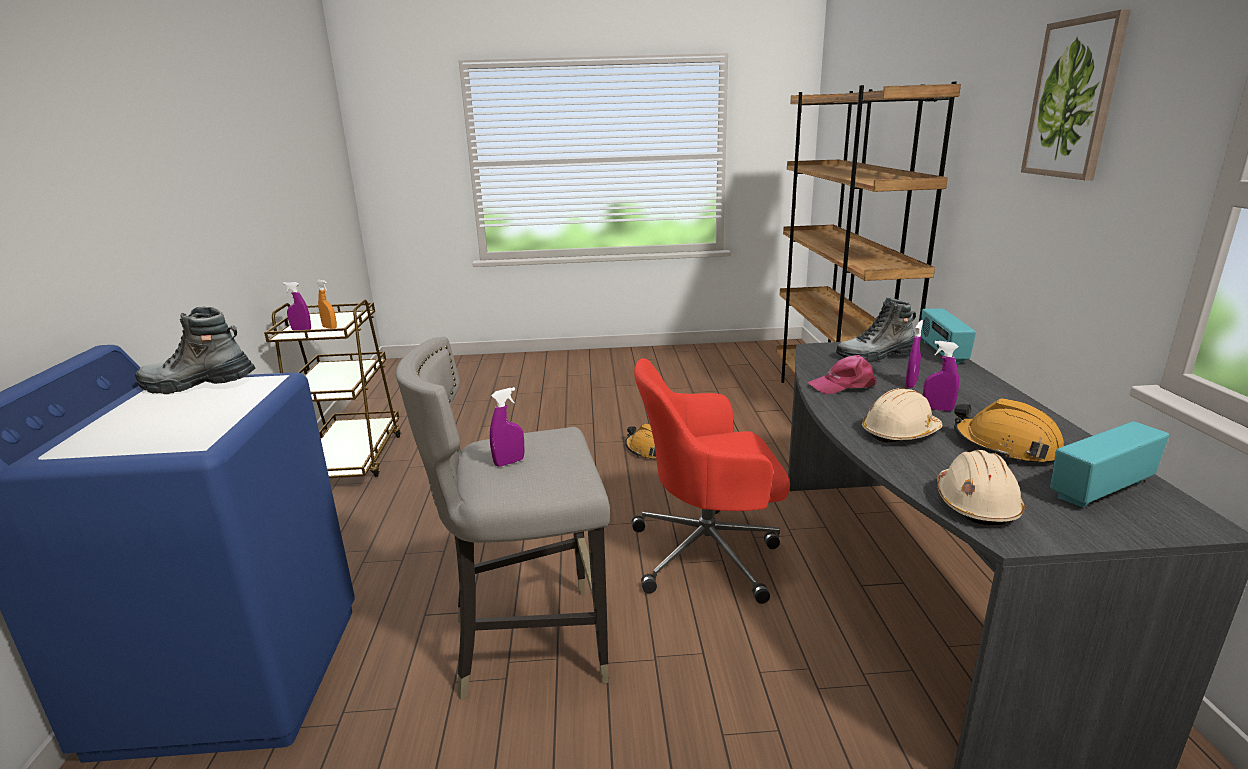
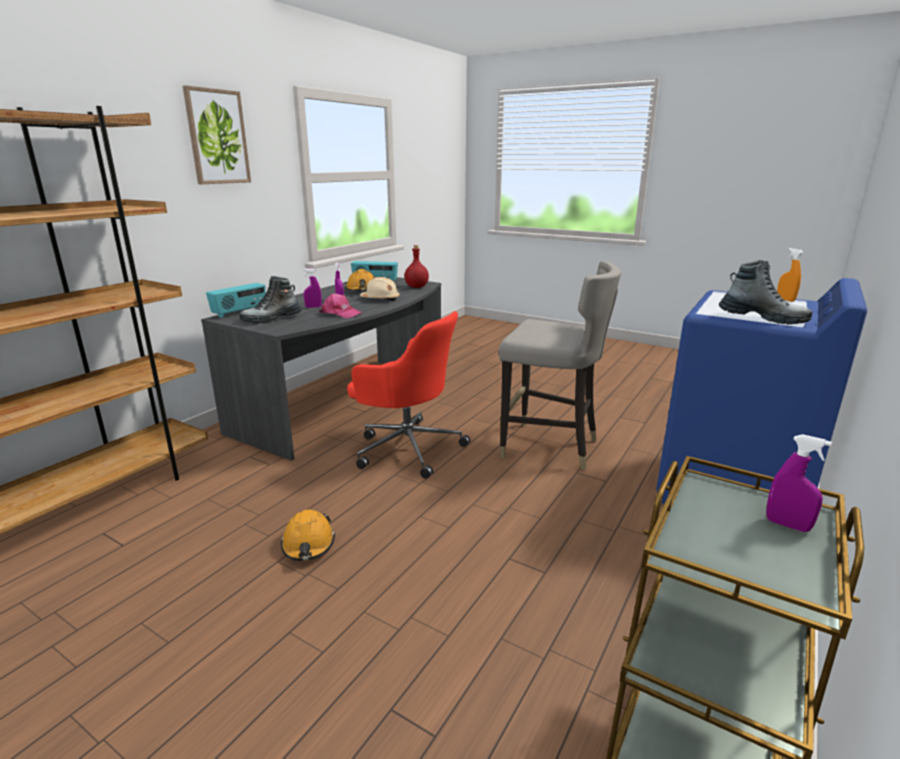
camera: 145 degrees left, 0 degrees up
orange spray bottle [316,280,337,329] -> orange spray bottle moved to [777,248,804,302]
purple spray bottle [490,387,524,467] -> none
boot [836,297,916,362] -> boot turned 120 degrees clockwise [240,276,302,324]
beige hard hat [937,450,1025,526] -> red bottle [405,245,429,288]

